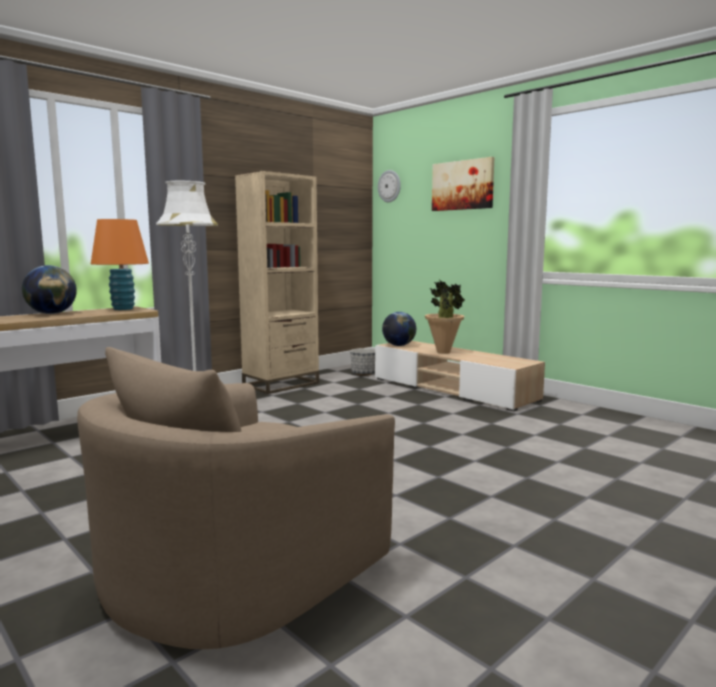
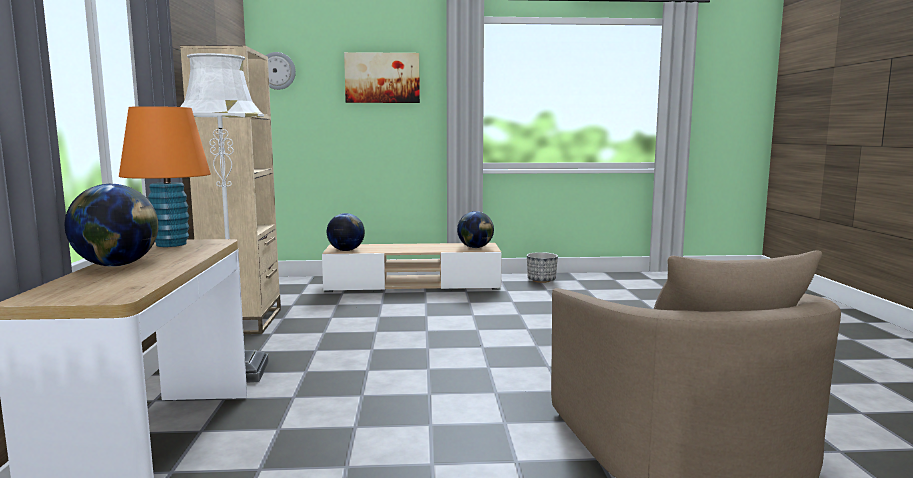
camera: 50 degrees left, 0 degrees up
planter [350,348,375,376] -> planter moved to [527,252,558,283]
potted plant [425,280,465,354] -> none
none -> globe [457,211,494,248]

